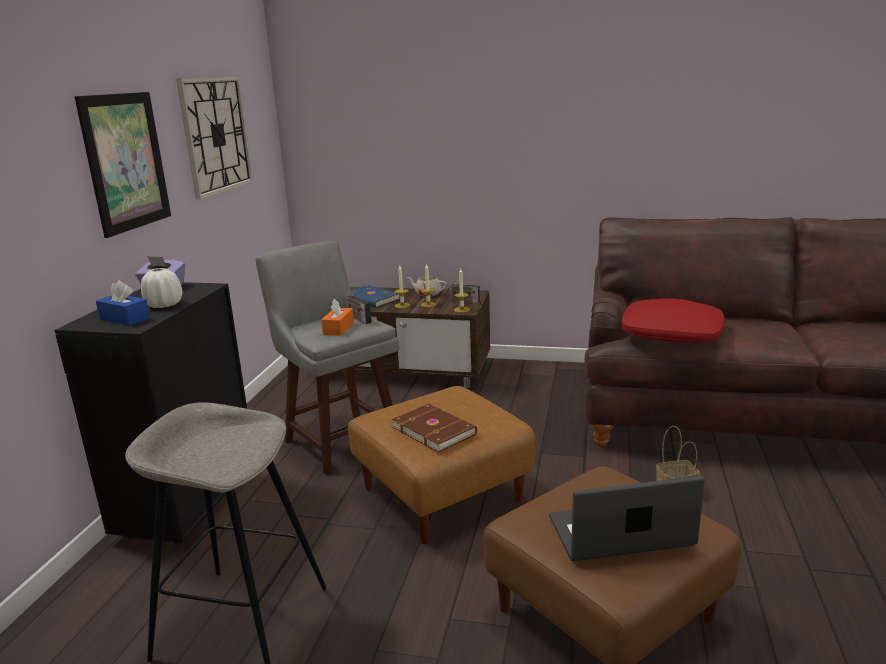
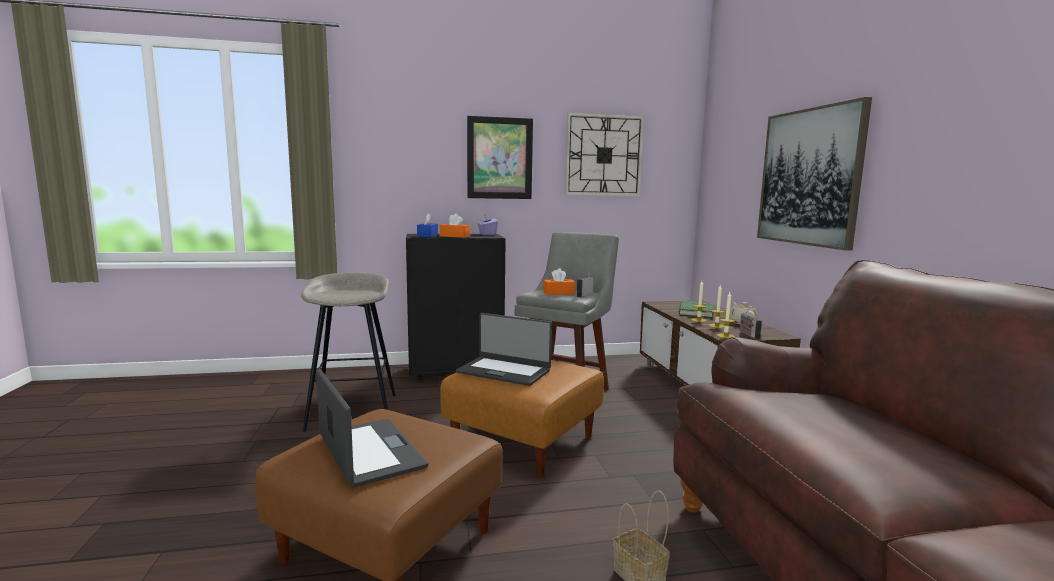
camera: 65 degrees right, 10 degrees down
white vase [141,268,183,308] -> orange tissue box [440,213,470,238]
blue book [351,285,400,307] -> green book [679,301,714,318]
brown book [392,404,477,453] -> laptop [456,313,552,386]
red pillow [621,298,724,343] -> none
none -> picture [757,97,872,251]

